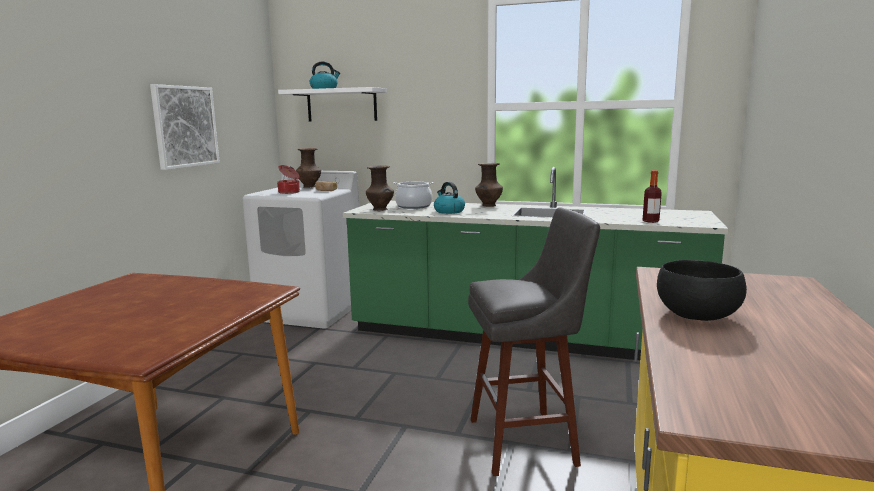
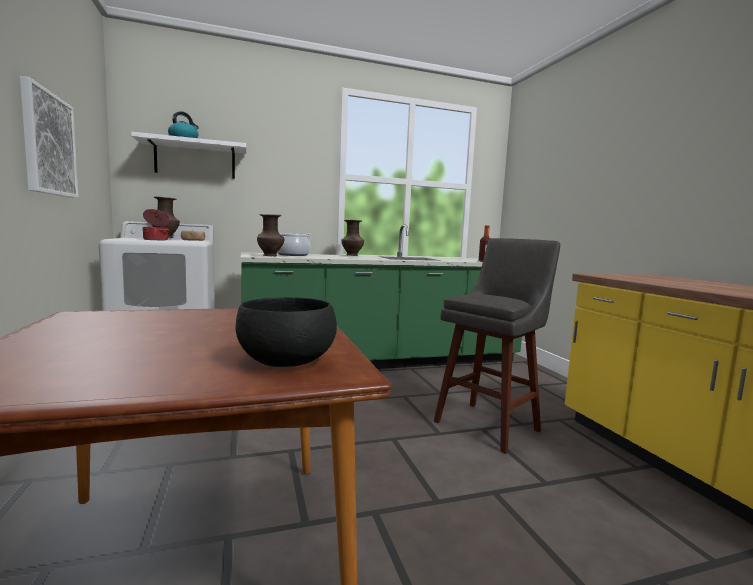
camera: 35 degrees left, 5 degrees down
kettle [434,182,465,214] -> none
black bowl [657,260,747,321] -> black bowl moved to [235,297,337,367]

